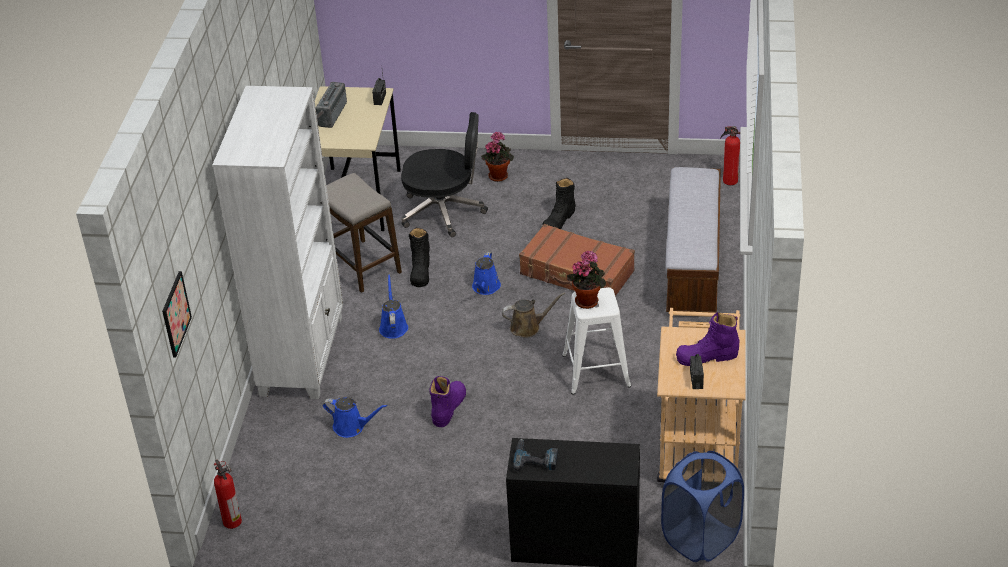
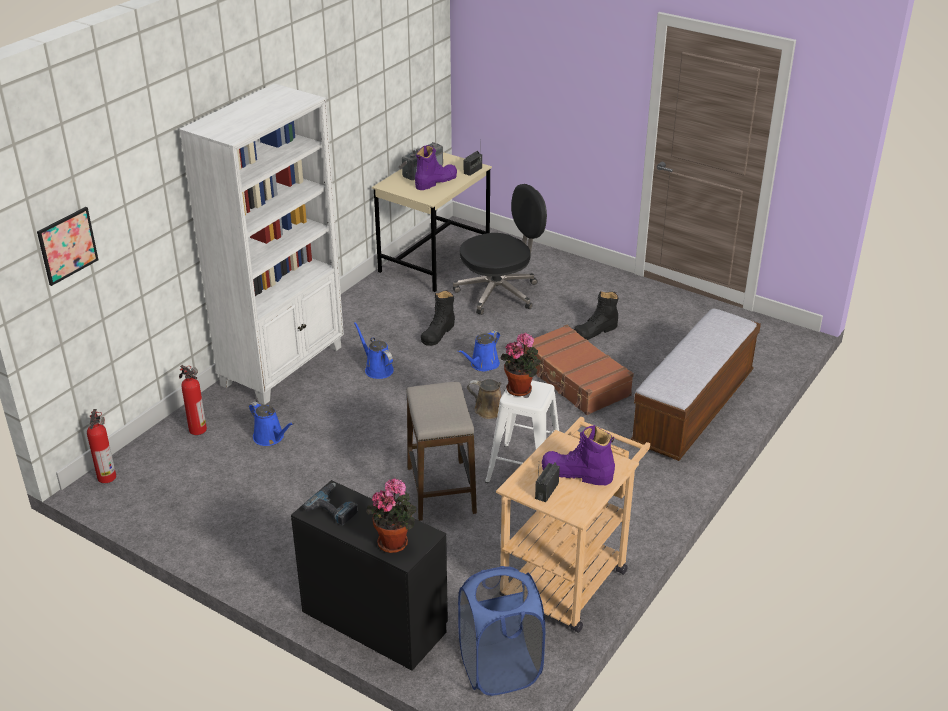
camera: 25 degrees right, 5 degrees down
stool [326,173,402,293] -> stool moved to [406,382,477,521]
blue watering can [379,274,408,339] -> blue watering can turned 60 degrees counterclockwise [354,322,394,379]
black office chair [401,112,488,237] -> black office chair turned 60 degrees counterclockwise [453,184,547,315]
purple boot [429,376,466,427] -> purple boot moved to [415,145,457,190]
potted plant [481,132,514,182] -> potted plant moved to [366,478,416,553]
fire extinguisher [720,126,740,185] -> fire extinguisher moved to [179,365,207,435]

